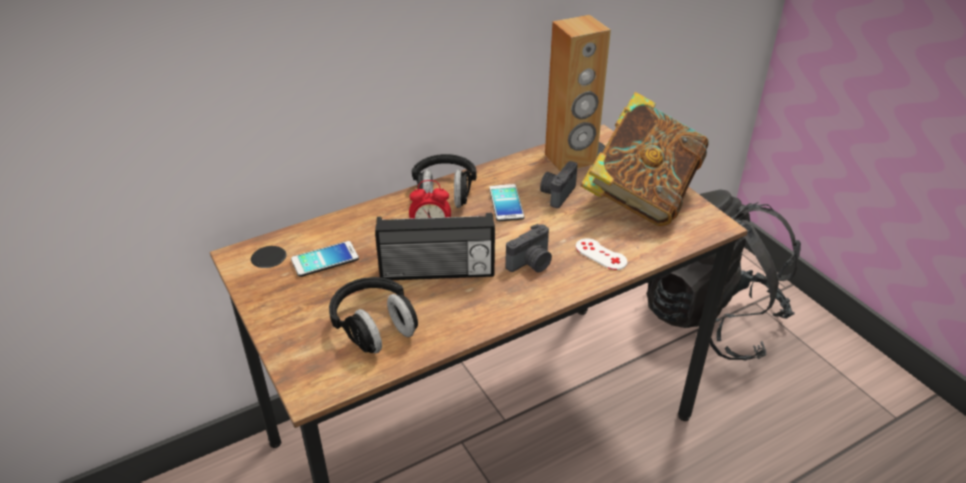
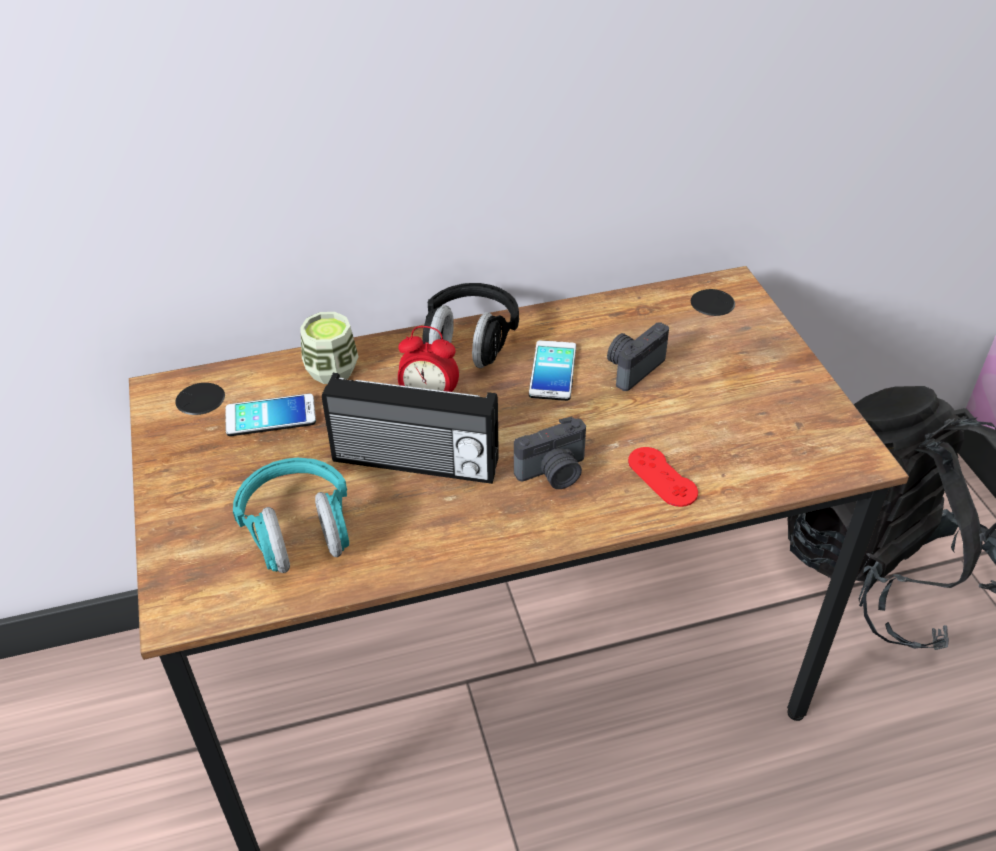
camera: 15 degrees right, 5 degrees up
black headphones [329,277,418,354] -> turquoise headphones [233,458,349,573]
brown speaker [545,15,611,171] -> none
white game controller [576,238,627,270] -> red game controller [628,447,698,507]
book [580,92,709,226] -> none
none -> cup [300,312,359,384]

